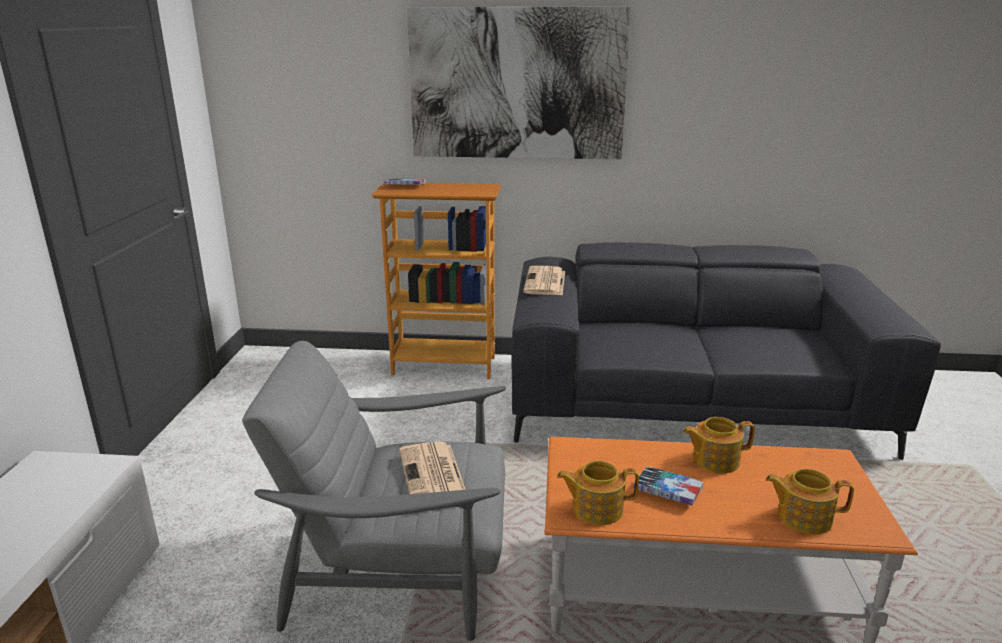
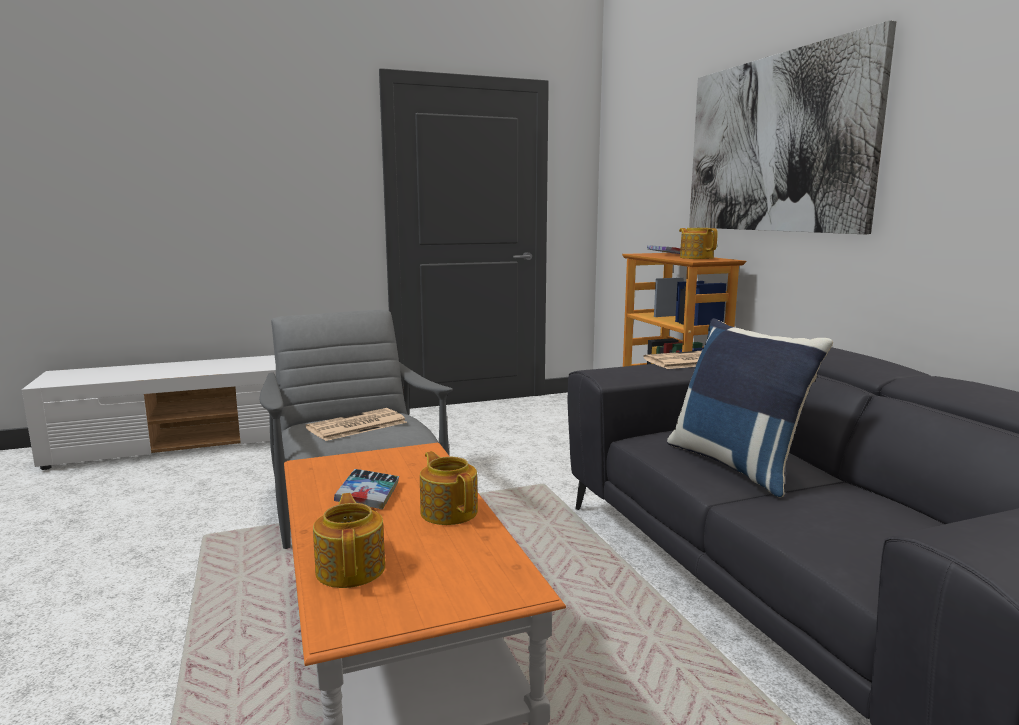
camera: 65 degrees right, 10 degrees down
teapot [557,461,639,525] -> teapot moved to [679,228,718,259]
none -> blue pillow [667,318,833,497]

